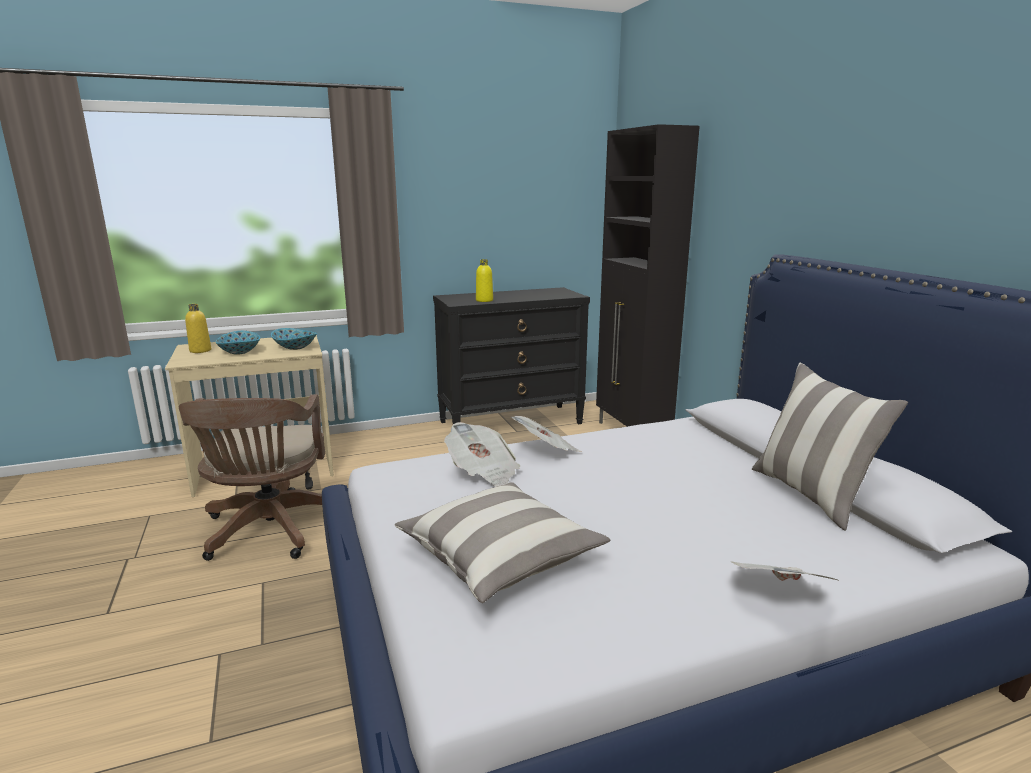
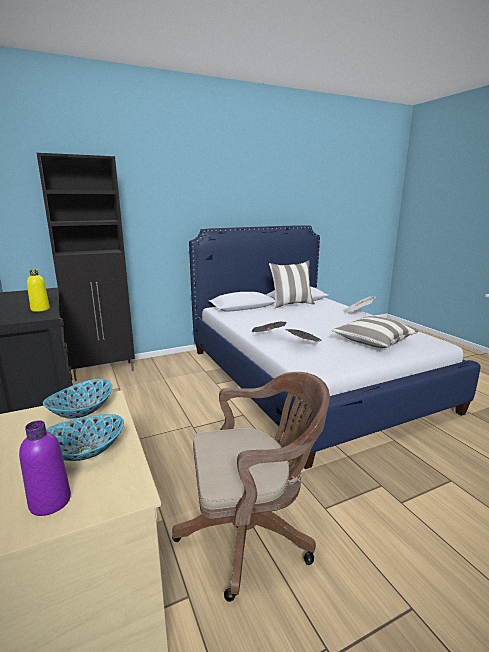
camera: 95 degrees left, 0 degrees up
yellow bottle [185,304,211,353] -> purple bottle [19,420,71,516]

